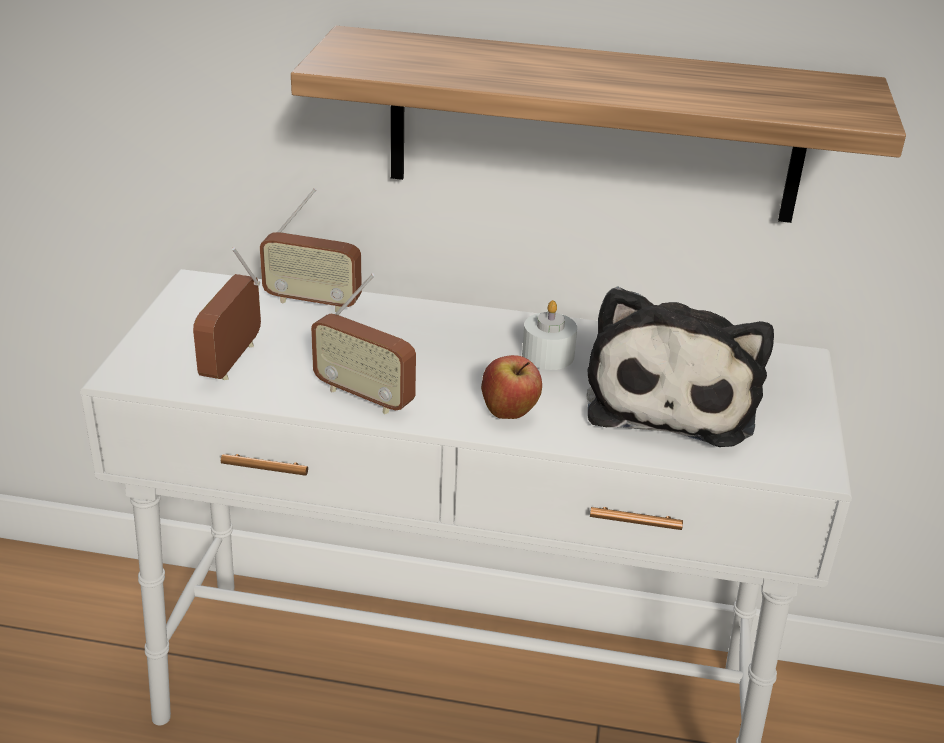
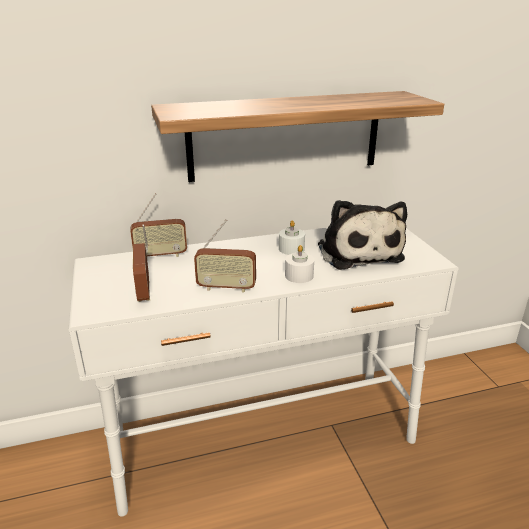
camera: 25 degrees left, 5 degrees down
apple [481,355,542,419] -> white candle [285,245,314,283]

